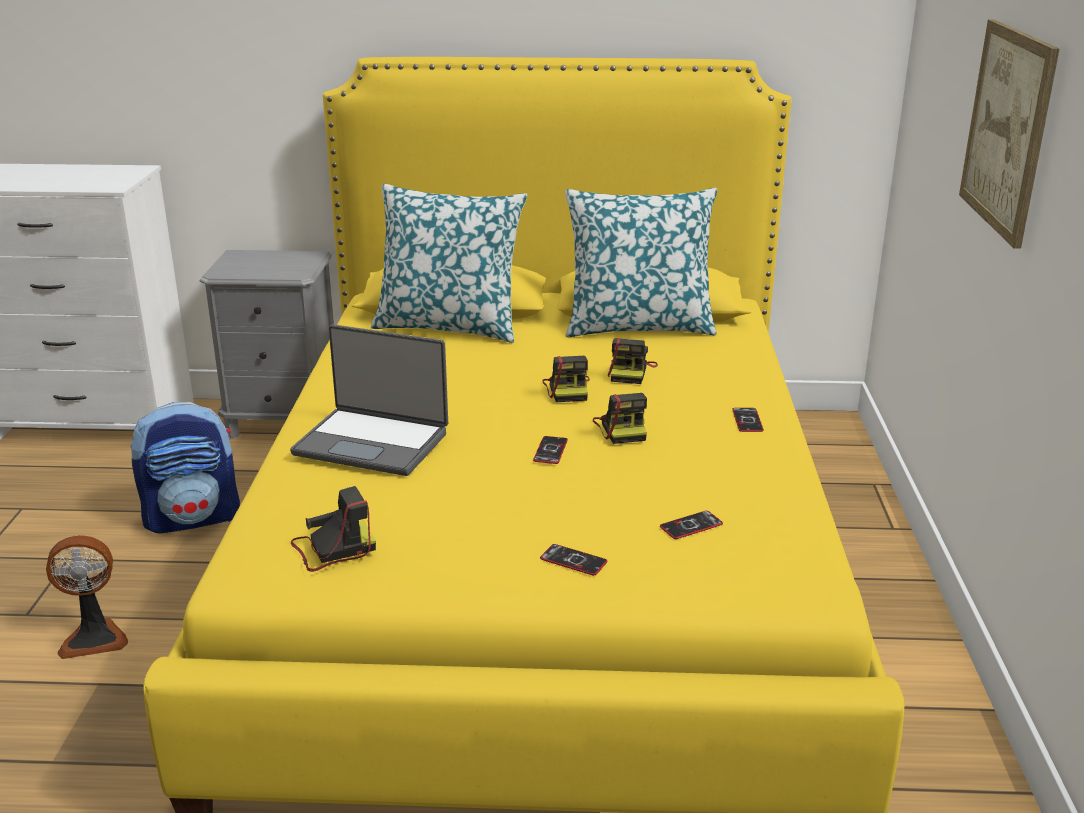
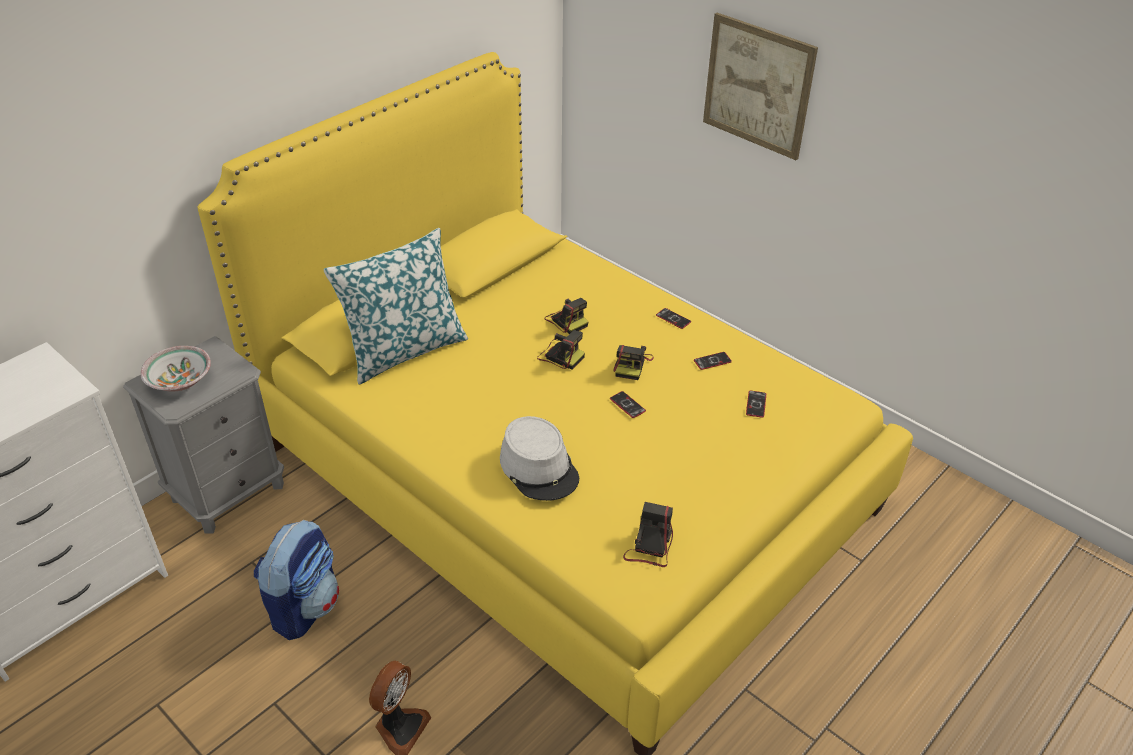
camera: 50 degrees left, 15 degrees up
laptop [290,324,448,476] -> grey hat [500,416,579,501]
phone [540,544,607,575] -> phone moved to [694,352,732,370]
pillow [565,188,717,337] -> none
camera [593,393,647,444] -> camera turned 75 degrees clockwise [613,345,654,380]
none -> bowl [141,346,211,392]

